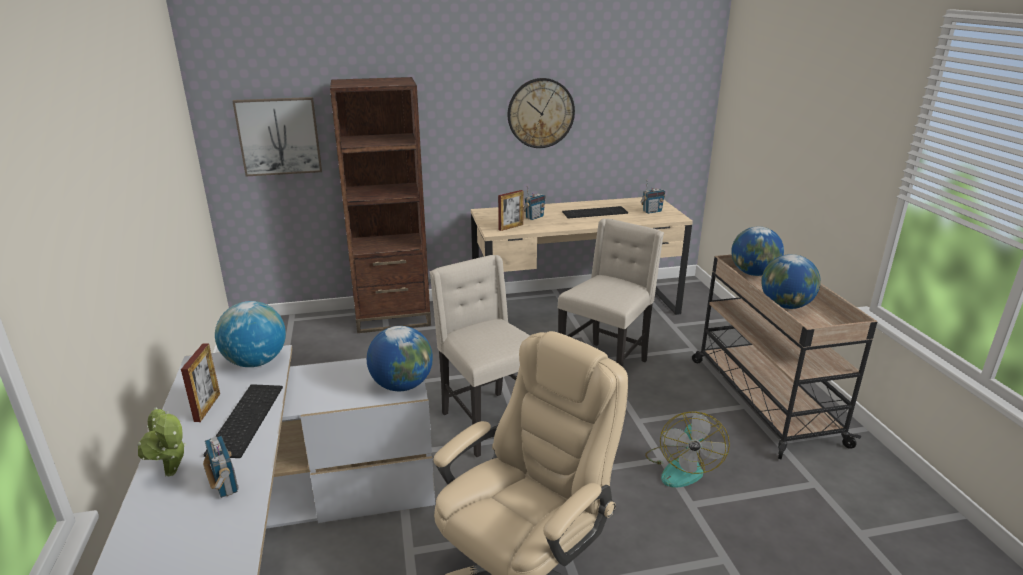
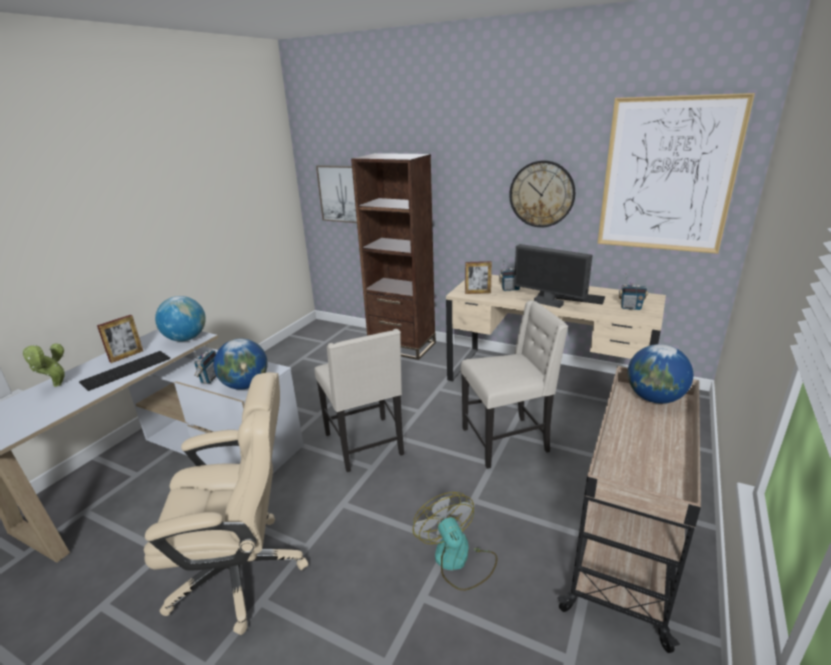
camera: 40 degrees right, 0 degrees up
radio [203,436,239,498] -> radio moved to [193,348,217,384]
beige chair [430,255,530,457] -> beige chair turned 150 degrees clockwise [314,329,404,472]
fan [645,411,730,488] -> fan turned 105 degrees clockwise [413,492,498,591]
globe [761,254,821,309] -> none
none -> monitor [514,244,593,308]
none -> picture [597,93,755,254]

